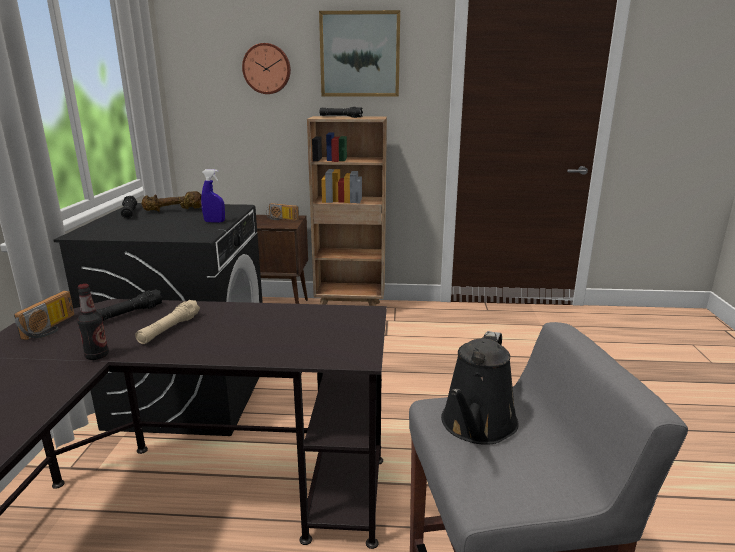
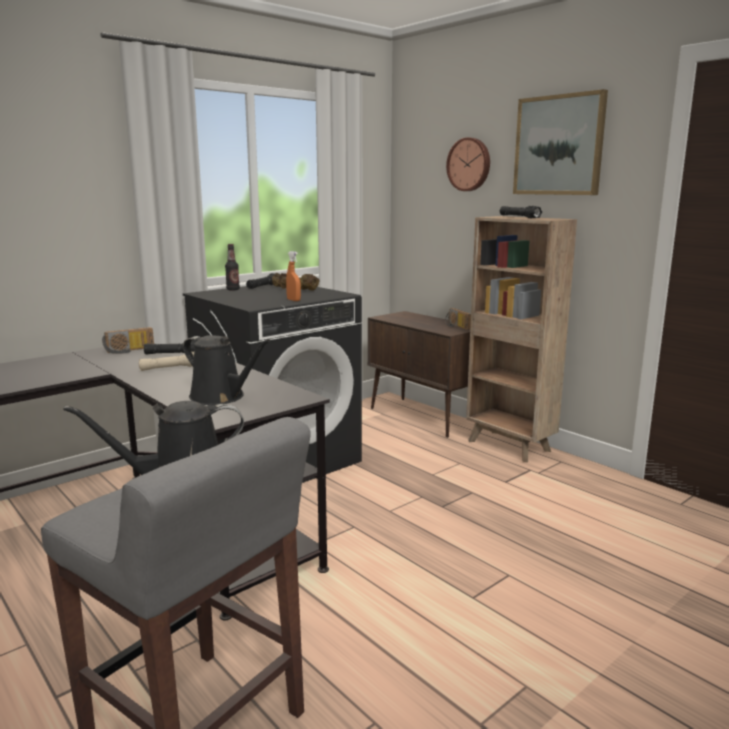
camera: 45 degrees right, 5 degrees down
bottle [77,284,109,360] -> bottle moved to [225,244,240,291]
blue spray bottle [201,169,225,223] -> orange spray bottle [286,251,301,301]
none -> black watering can [183,335,271,405]

